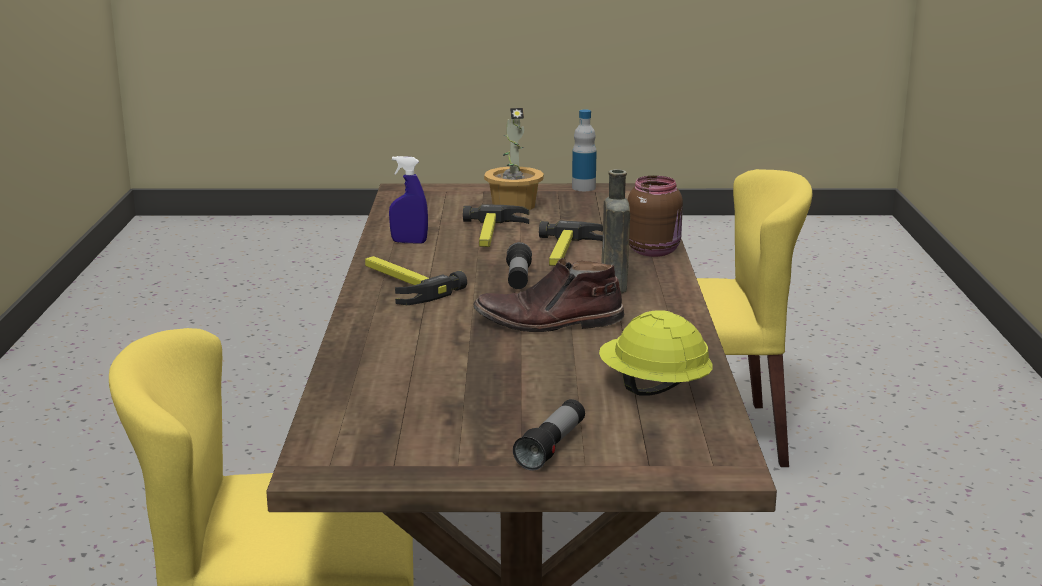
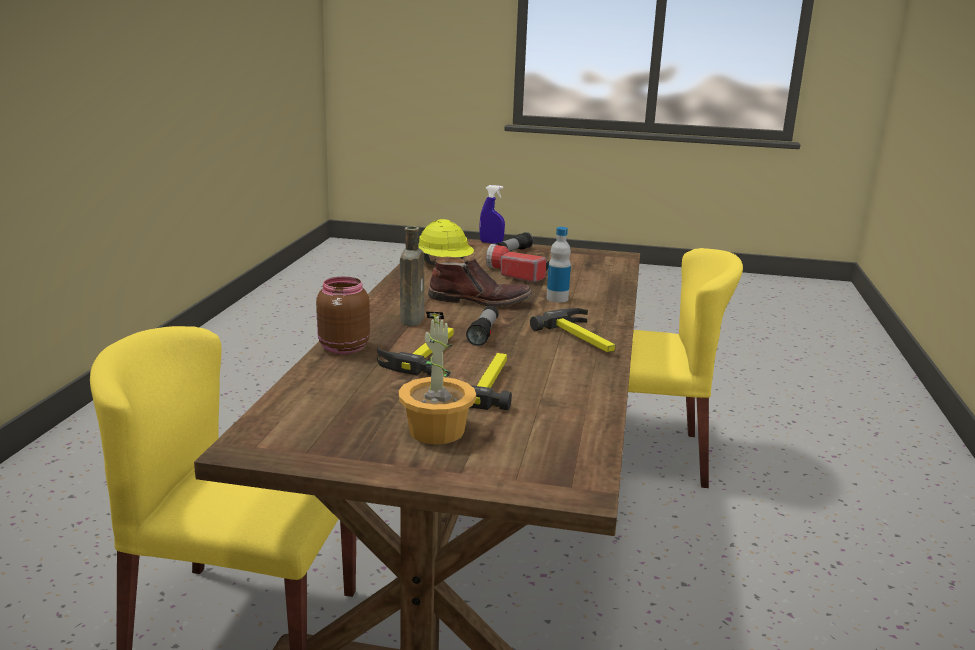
camera: 170 degrees left, 0 degrees up
blue spray bottle [389,156,428,244] -> blue spray bottle moved to [480,185,505,244]
bottle [572,109,597,191] -> bottle moved to [547,227,571,302]
none -> flashlight [486,244,549,283]

